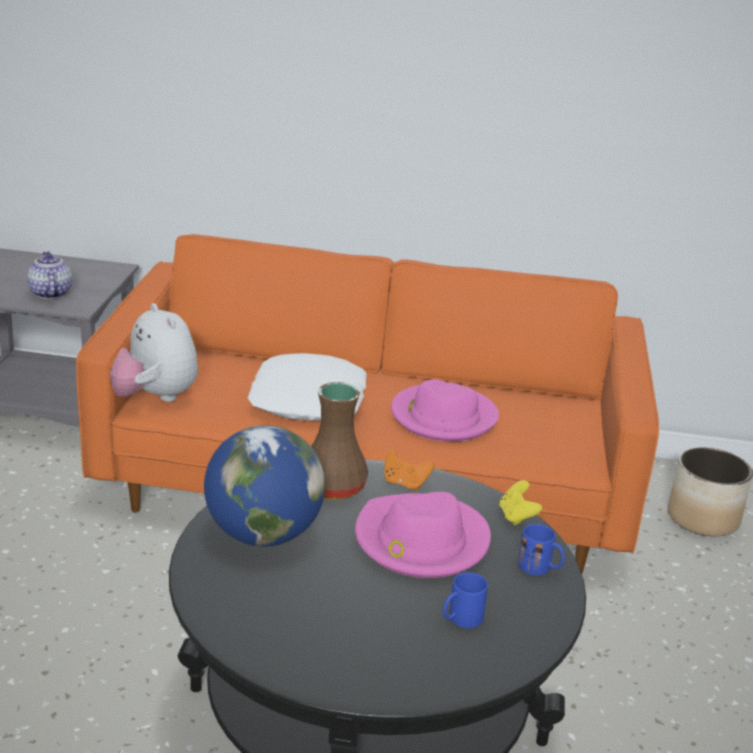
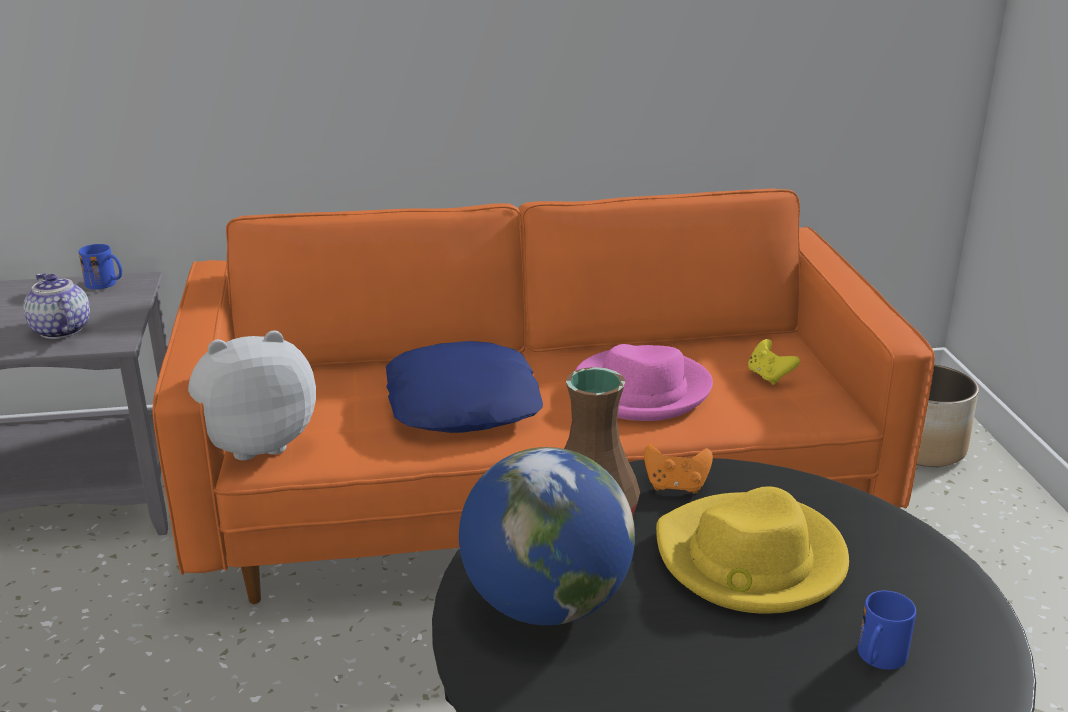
camera: 15 degrees left, 0 degrees up
plush toy [110,303,198,402] -> plush toy turned 120 degrees clockwise [188,331,316,460]
white pillow [248,353,366,420] -> blue pillow [386,341,543,433]
pink hat [355,492,491,578] -> yellow hat [656,486,849,614]
yellow game controller [499,480,542,526] -> yellow game controller moved to [748,339,800,385]
blue mug [518,524,565,575] -> blue mug moved to [79,244,122,289]

